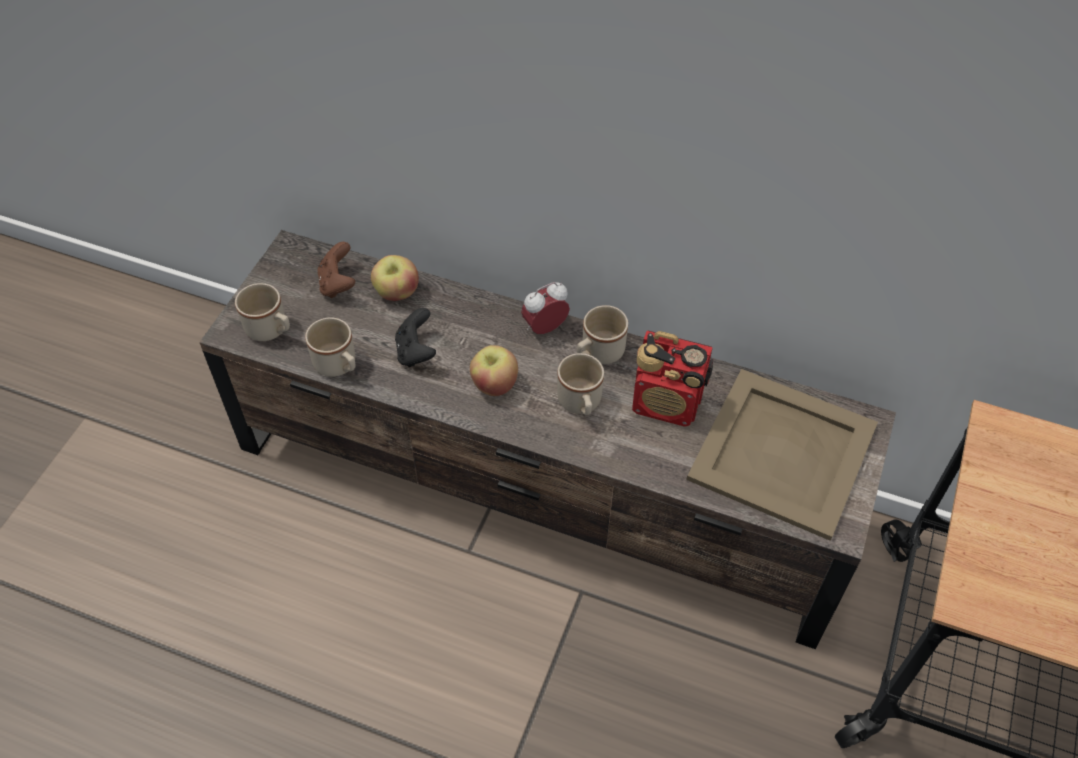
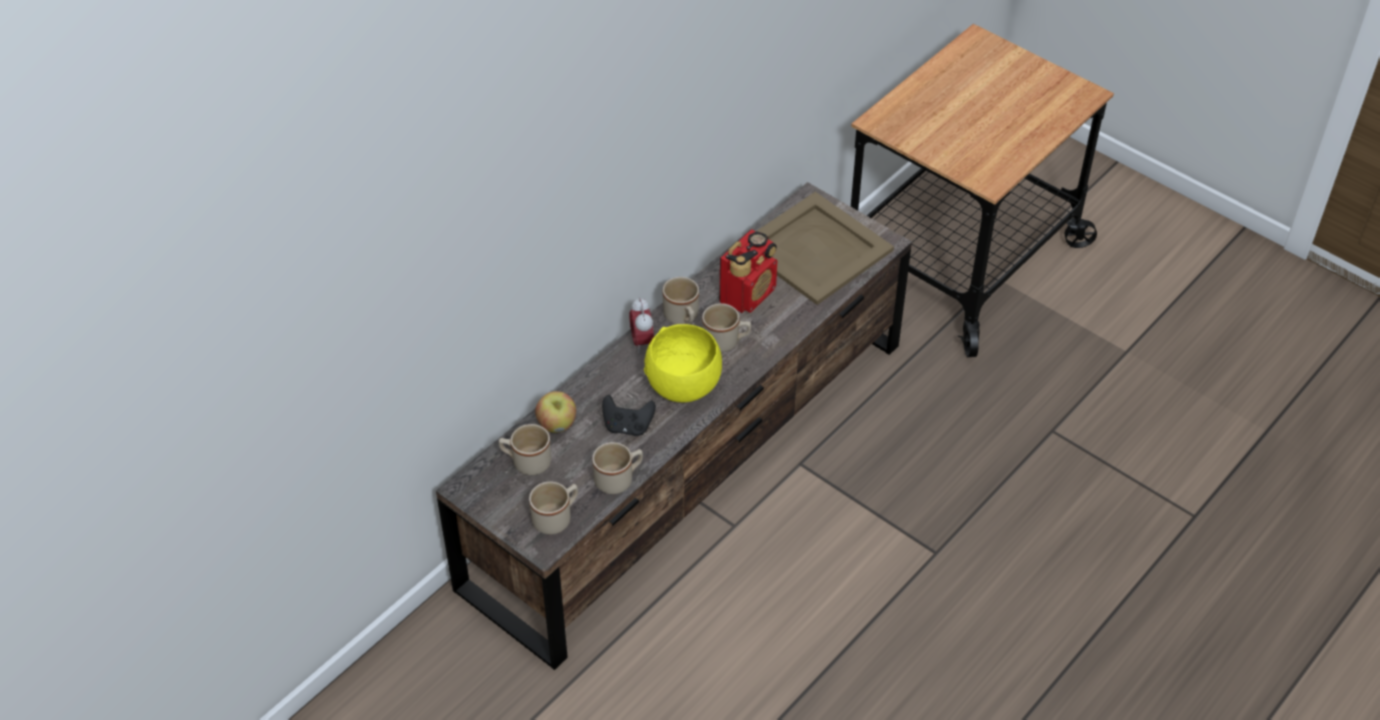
camera: 70 degrees left, 5 degrees down
brown game controller [318,242,355,298] -> beige mug [499,424,551,475]
apple [470,345,518,396] -> yellow bowl [644,324,722,403]

